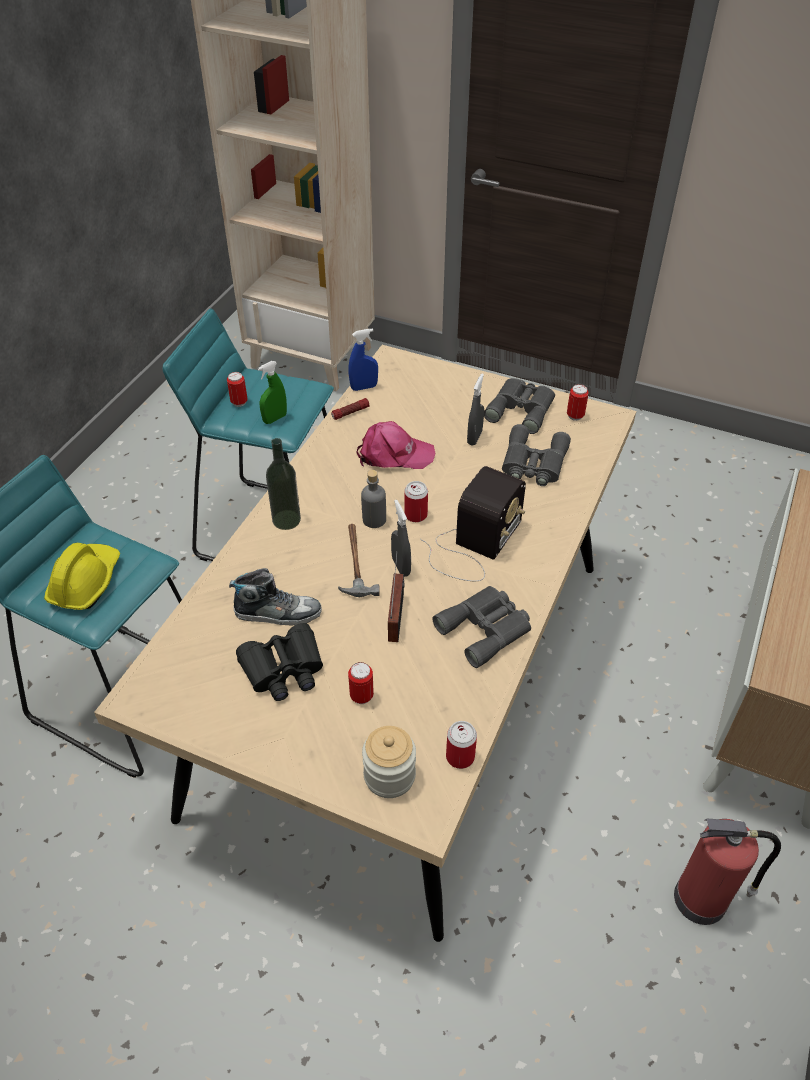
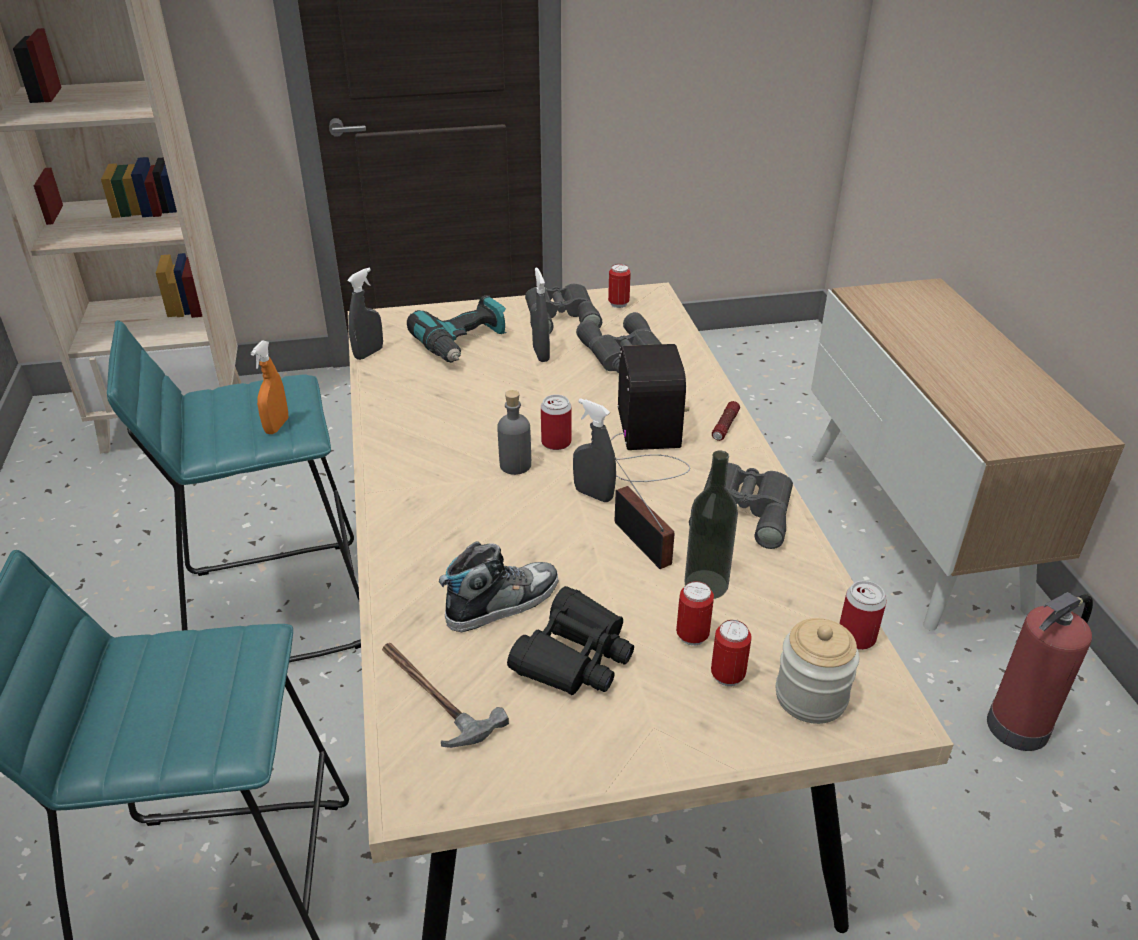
camera: 35 degrees left, 10 degrees down
yellow hard hat [44,543,120,610] -> none
can [227,372,248,407] -> can moved to [711,620,752,686]
green spray bottle [258,361,287,424] -> orange spray bottle [251,341,288,434]
bottle [266,438,301,530] -> bottle moved to [684,450,738,599]
flashlight [331,398,369,420] -> flashlight moved to [712,401,740,441]
hammer [338,524,380,597] -> hammer moved to [382,643,509,748]
blue spray bottle [348,328,378,391] -> grey spray bottle [347,267,383,360]
pink cap [356,421,436,469] -> none
none -> power drill [407,295,506,363]

